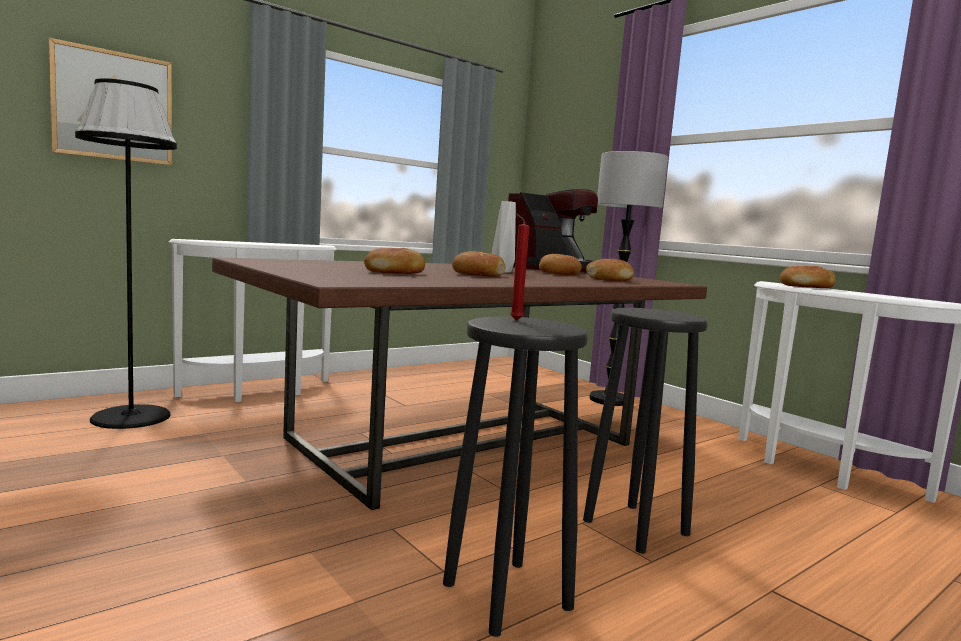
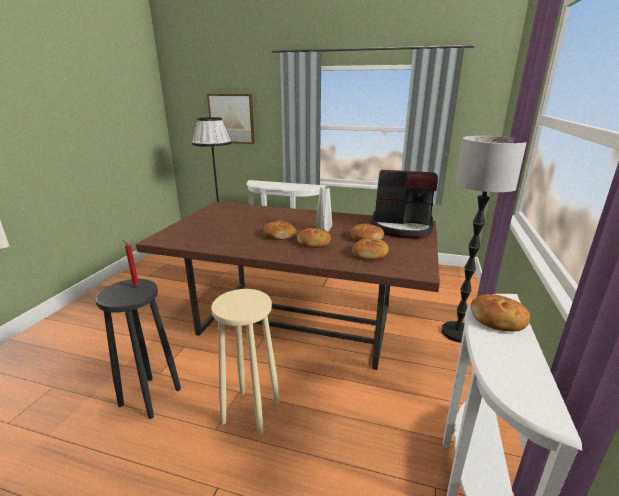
camera: 55 degrees right, 15 degrees up
bread [364,248,425,274] -> bread moved to [297,228,331,248]
black stool [583,308,708,553] -> beige stool [211,289,280,435]

